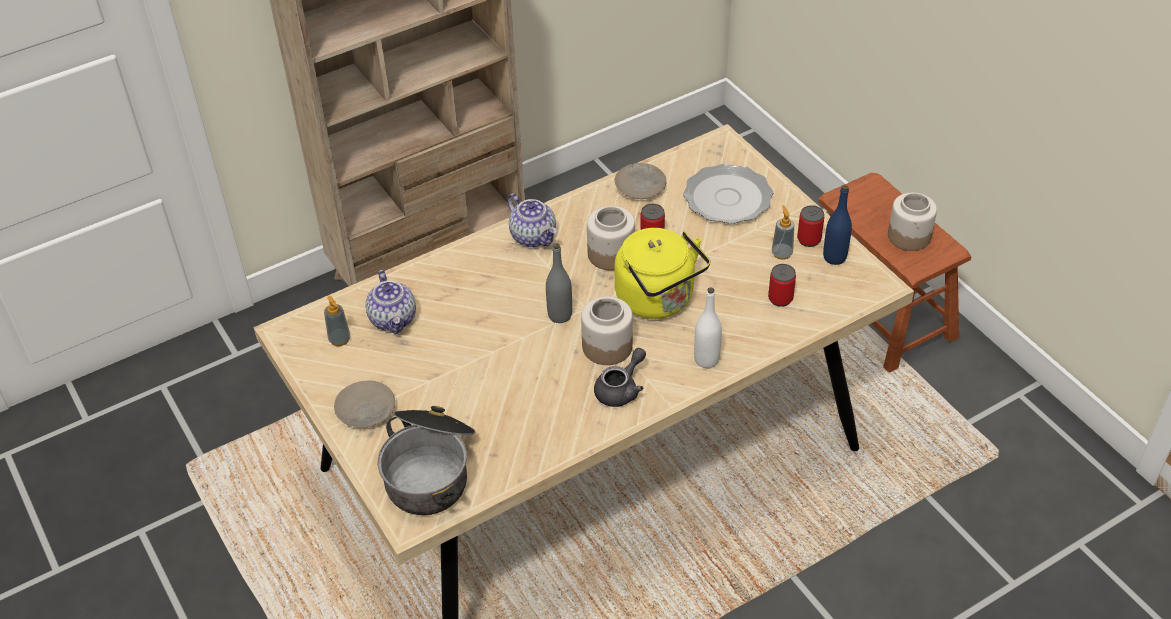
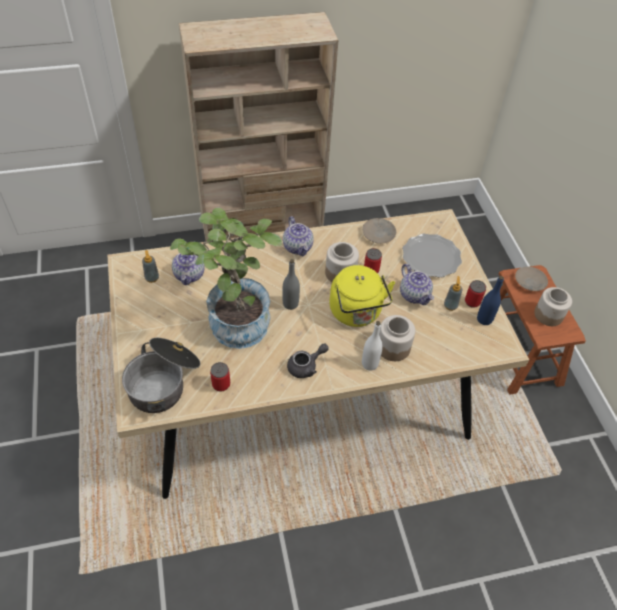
camera: 15 degrees right, 5 degrees up
beige plate [334,381,395,428] -> beige plate moved to [515,267,548,291]
jar [581,296,633,365] -> jar moved to [379,315,415,361]
can [768,264,796,307] -> can moved to [210,362,230,392]
none -> potted plant [170,208,282,349]
none -> teapot [400,264,434,305]

